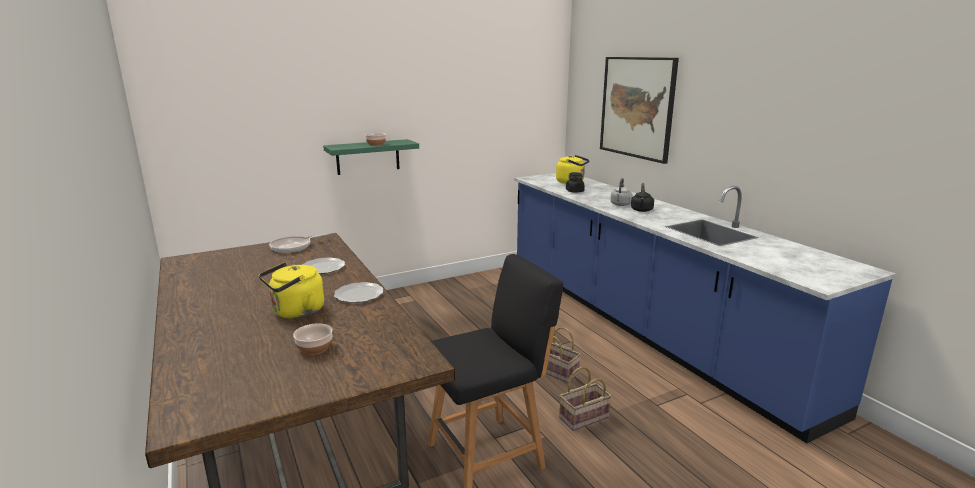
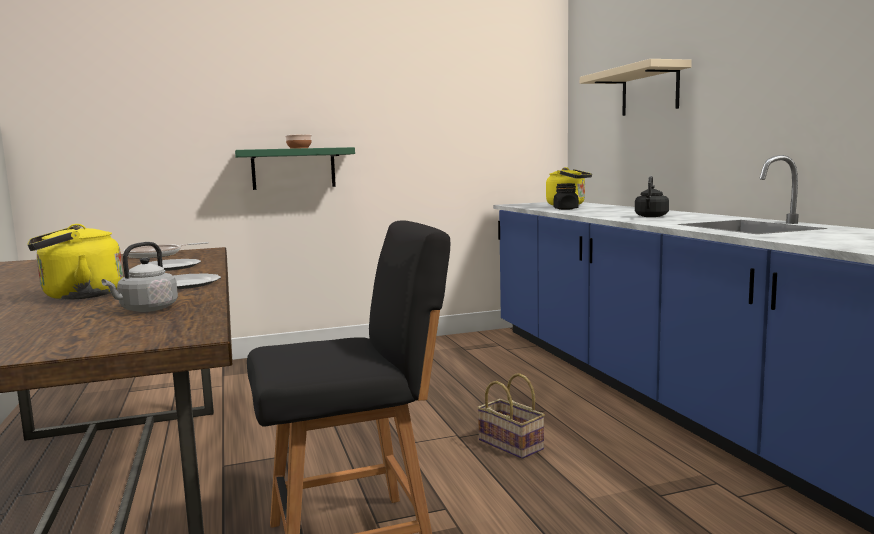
camera: 10 degrees right, 10 degrees down
bowl [293,323,333,355] -> none
basket [559,367,612,431] -> none
picture [600,57,679,164] -> beige shelf [580,59,692,116]
grey kettle [610,178,633,206] -> grey kettle moved to [101,242,178,312]

